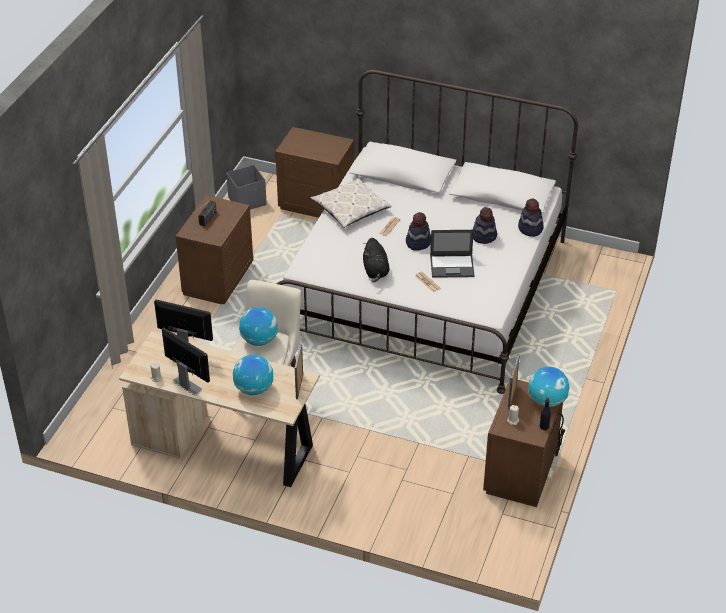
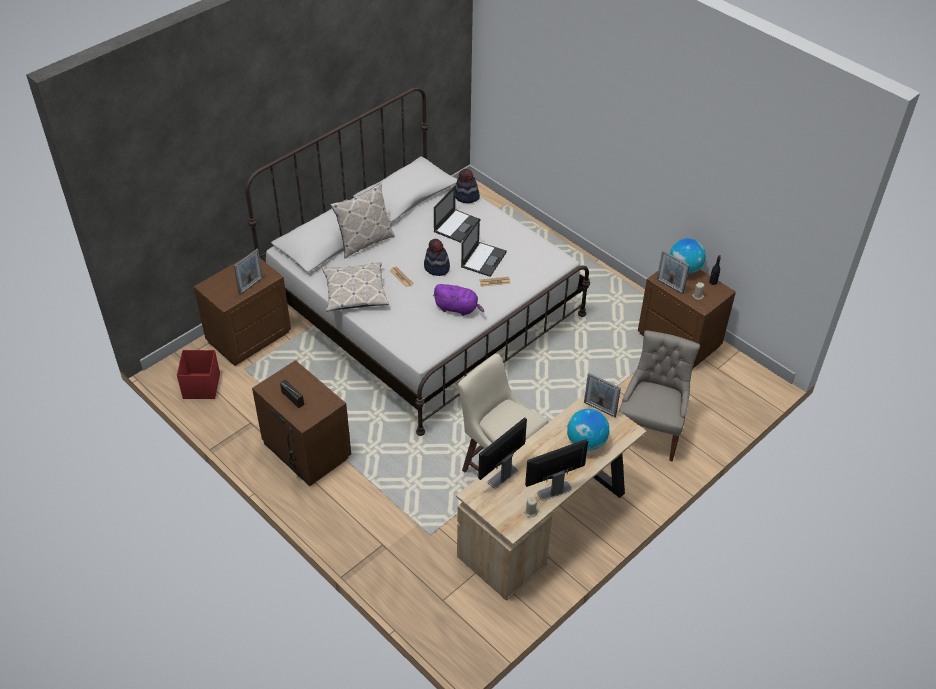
camera: 65 degrees left, 5 degrees up
grey storage box [226,165,267,210] -> red storage box [177,350,220,399]
globe [239,307,278,346] -> none
black plush toy [363,238,390,283] -> purple plush toy [433,284,484,316]
hat [473,207,497,244] -> laptop [434,186,481,243]
none -> picture frame [234,249,263,295]
none -> pillow [330,183,395,259]
none -> grey chair [619,331,700,462]

